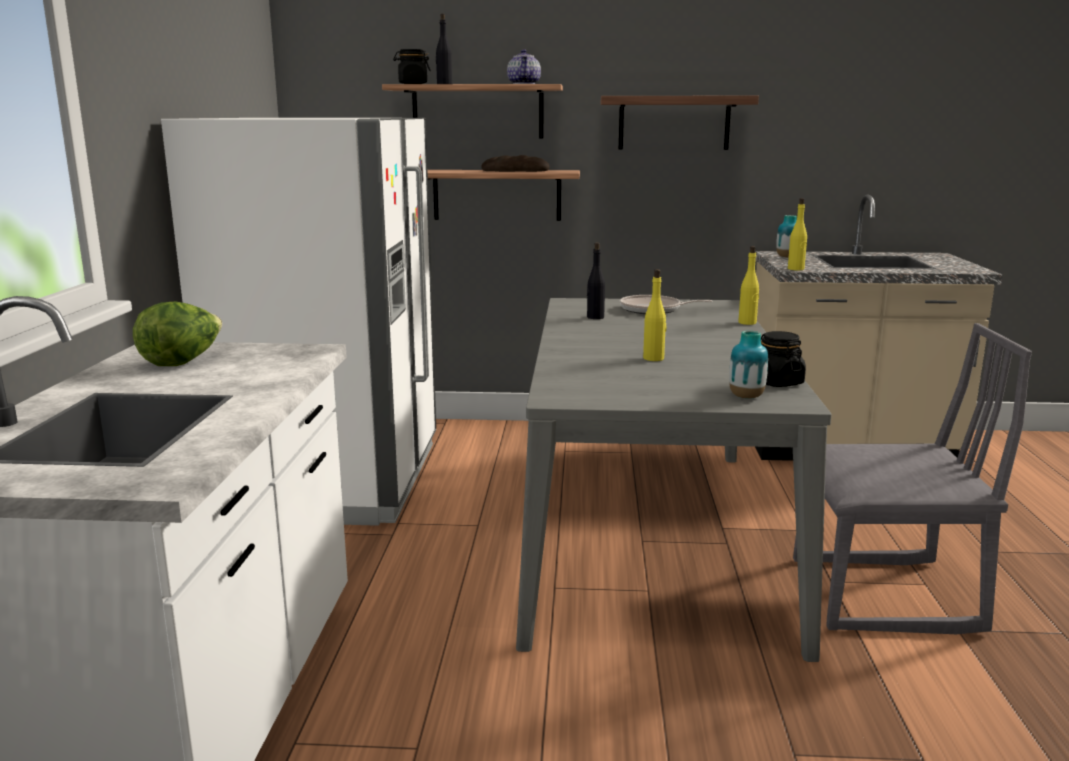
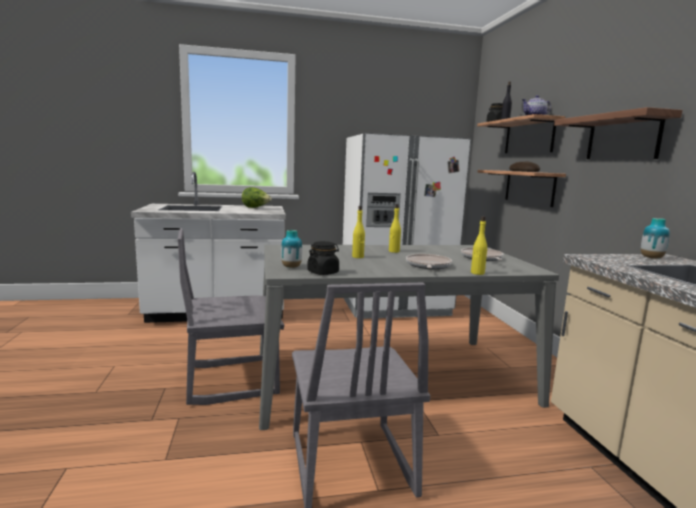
camera: 75 degrees right, 5 degrees down
black bottle [587,242,605,319] -> none
yellow bottle [788,198,807,270] -> yellow bottle moved to [389,204,401,253]
none -> grey chair [177,228,284,405]
none -> frying pan [406,254,452,269]

